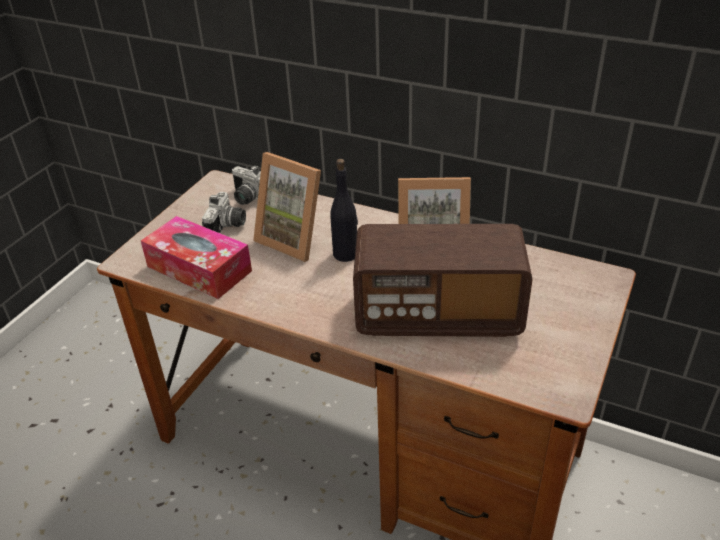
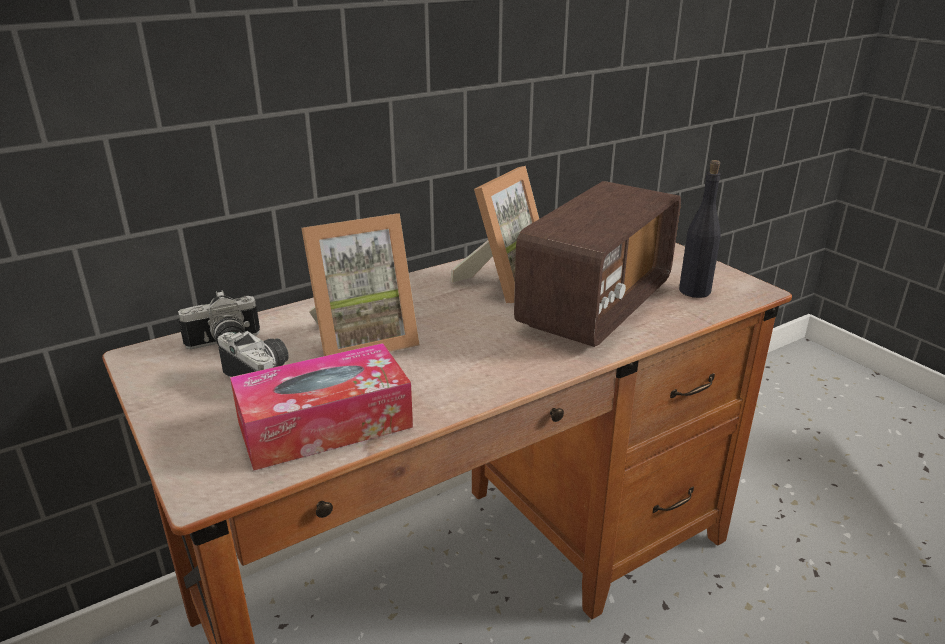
camera: 60 degrees left, 10 degrees down
black bottle [330,159,358,262] -> black bottle moved to [679,160,721,298]

